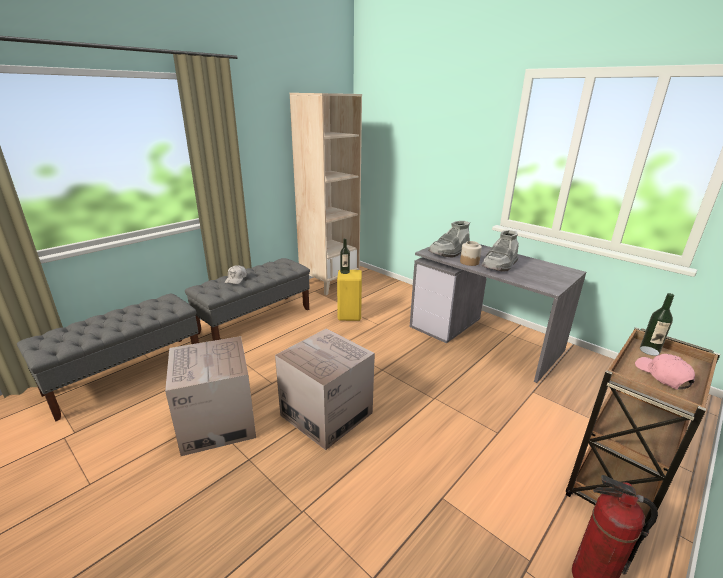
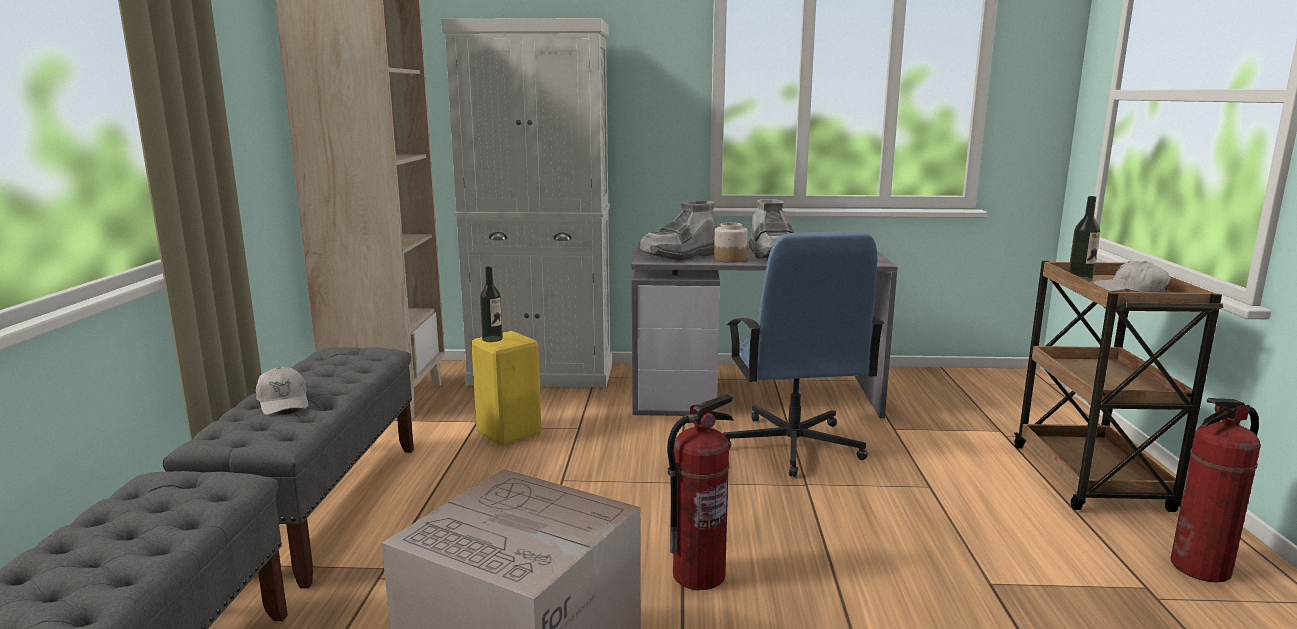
camera: 40 degrees left, 10 degrees down
cardboard box [275,328,375,450] -> fire extinguisher [667,394,734,590]
grey boot [428,221,470,258] -> grey boot turned 45 degrees clockwise [638,201,717,260]
pink cap [635,354,695,390] -> white cap [1093,261,1171,292]
none -> white cabinet [441,18,612,388]
none -> blue office chair [723,231,884,477]

